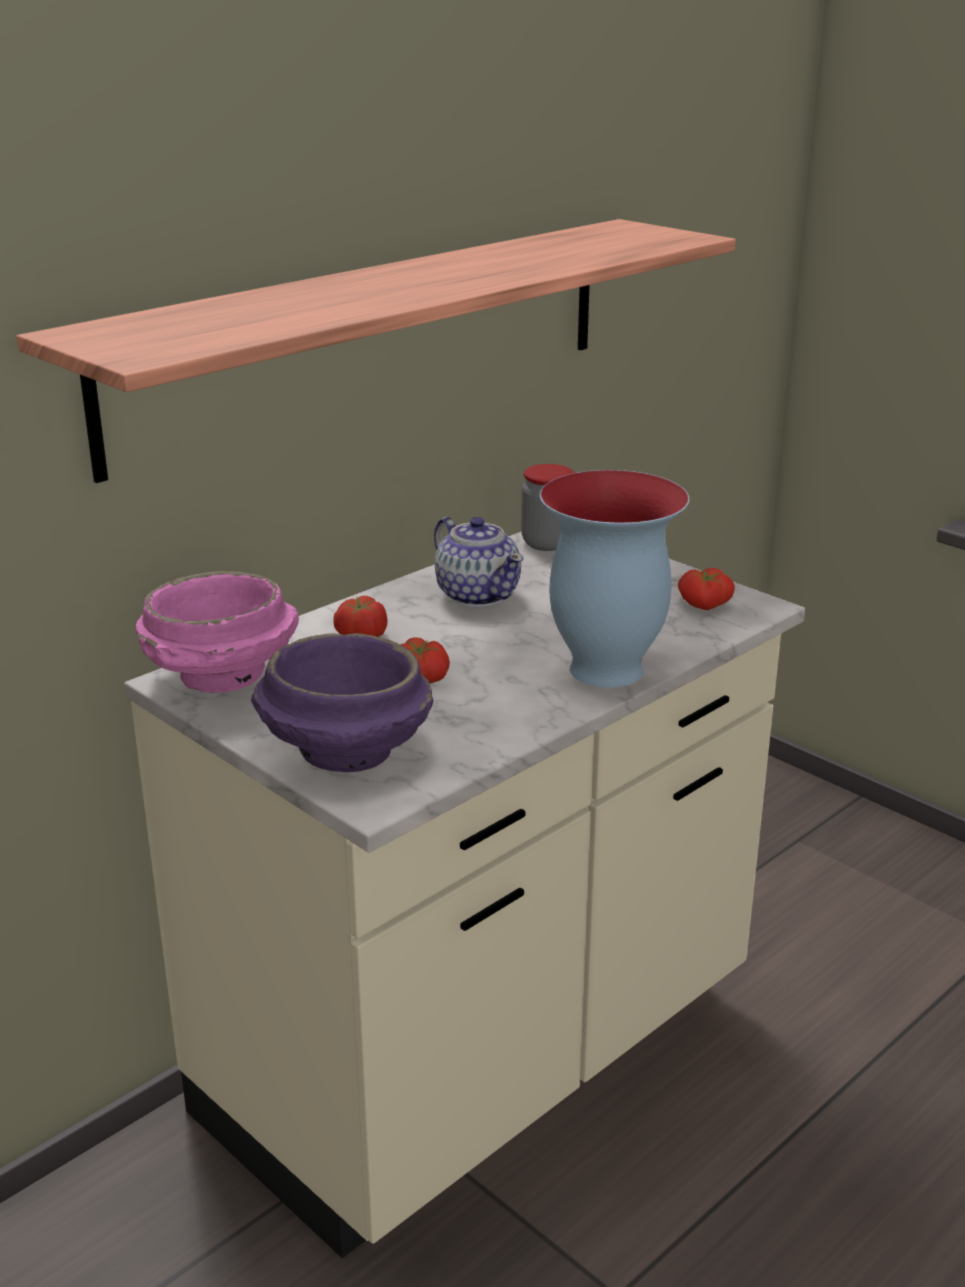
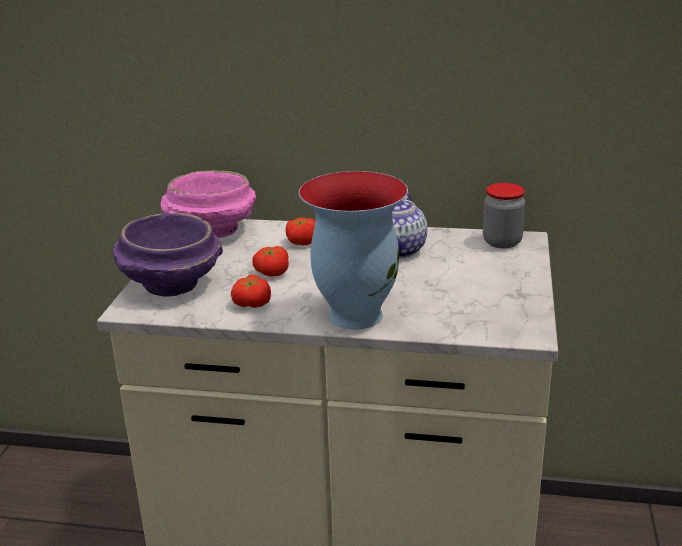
camera: 55 degrees right, 0 degrees up
shelf [16,219,736,483] -> none
tomato [678,568,735,610] -> tomato moved to [231,275,271,308]

